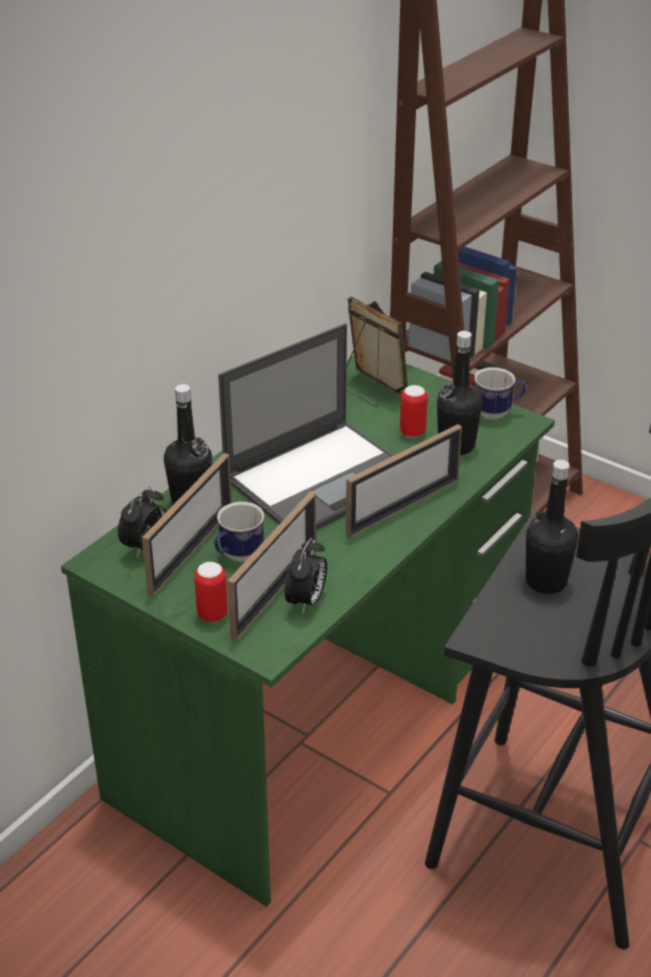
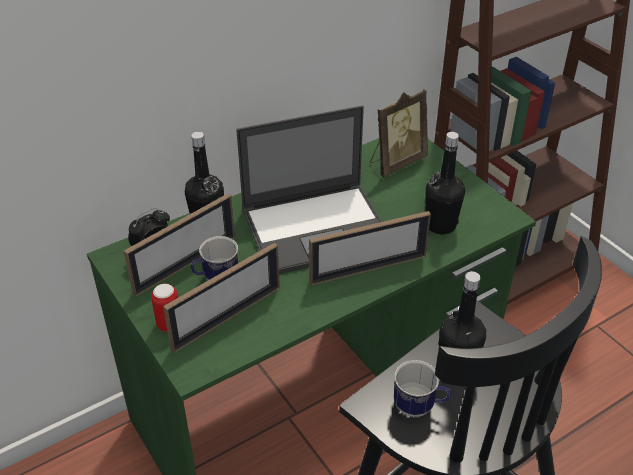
camera: 20 degrees right, 5 degrees up
alarm clock [285,538,327,614] -> none
picture frame [346,297,408,407] -> picture frame turned 75 degrees clockwise [370,89,428,177]
can [400,385,428,438] -> none
mug [474,367,526,419] -> mug moved to [394,360,451,417]

